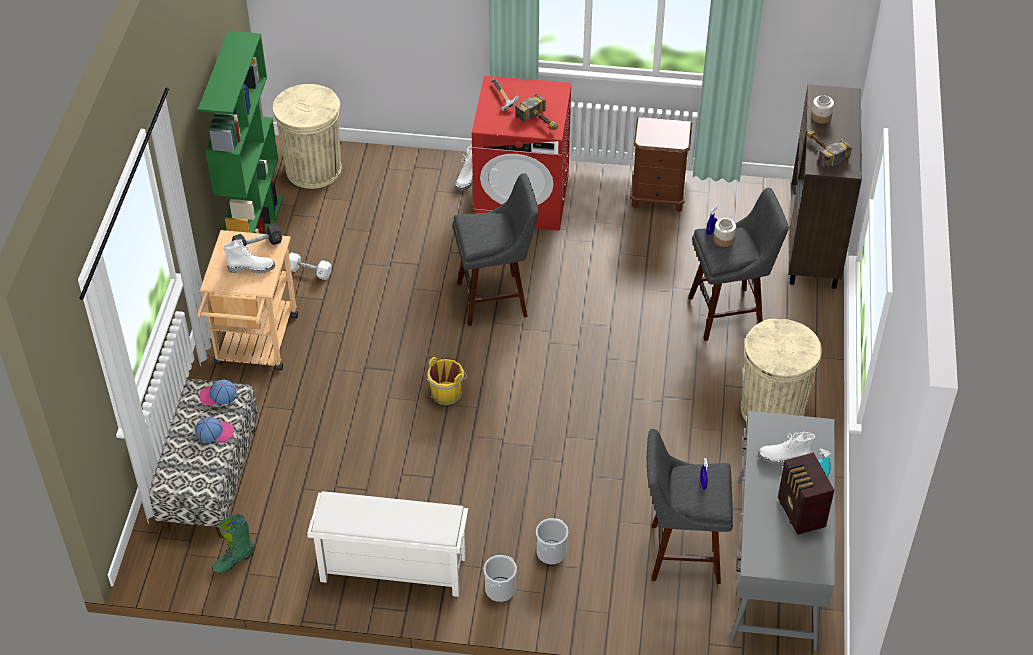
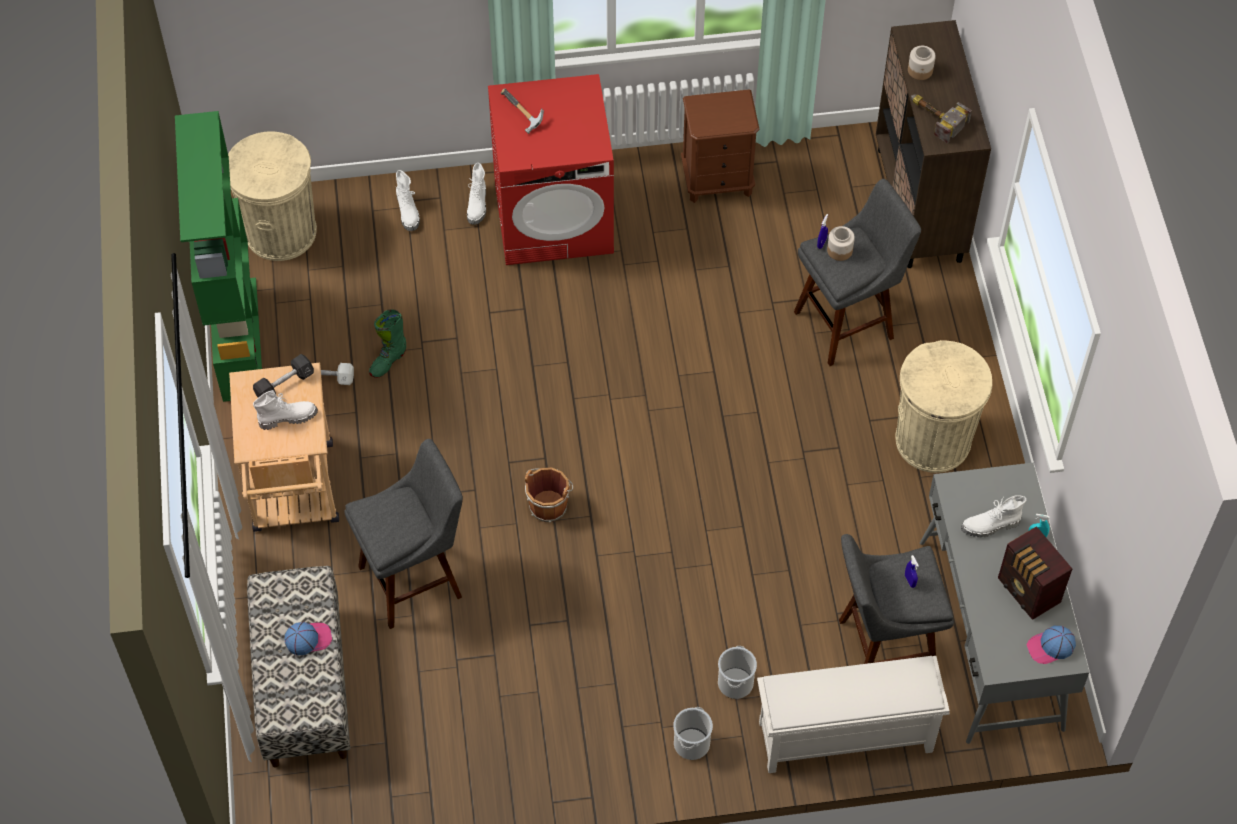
camera: 15 degrees left, 10 degrees up
cap [199,380,237,405] -> cap moved to [1027,626,1076,664]
green boot [212,514,254,574] -> green boot moved to [369,309,406,378]
white shoe rack [308,491,468,597] -> white shoe rack moved to [757,656,950,773]
yellow bucket [427,357,467,405] -> brown bucket [525,467,573,523]
grey stool [453,173,538,326] -> grey stool moved to [344,439,463,629]
hammer [515,94,558,130] -> none
none -> white boot [396,170,420,231]

